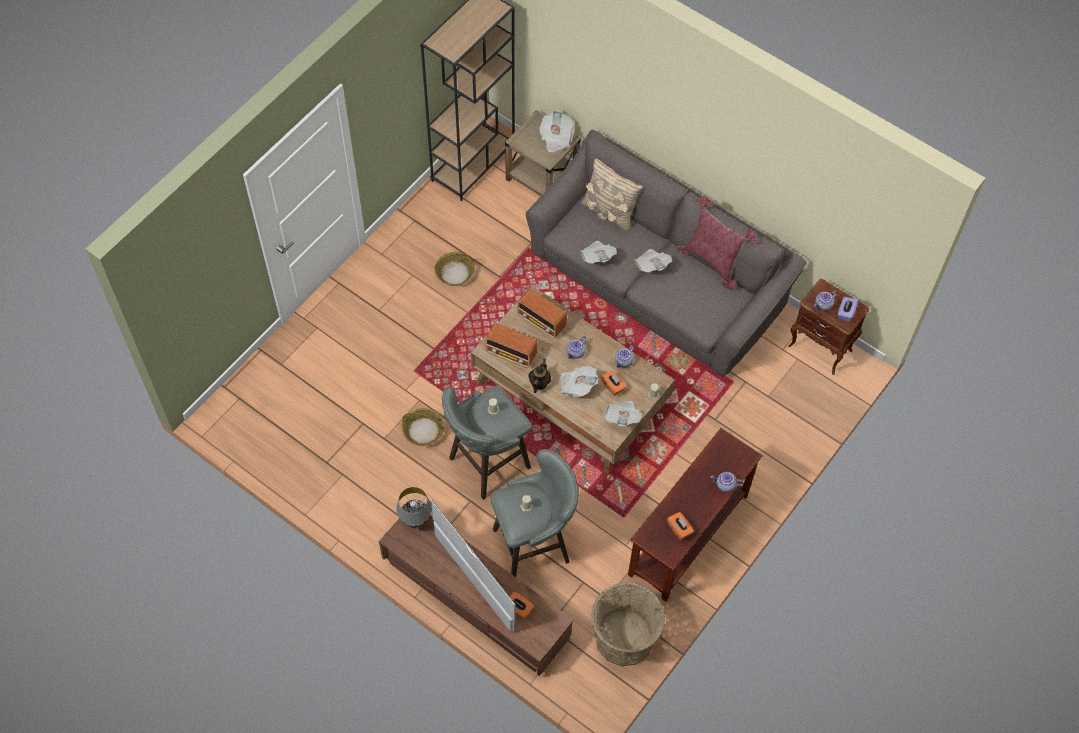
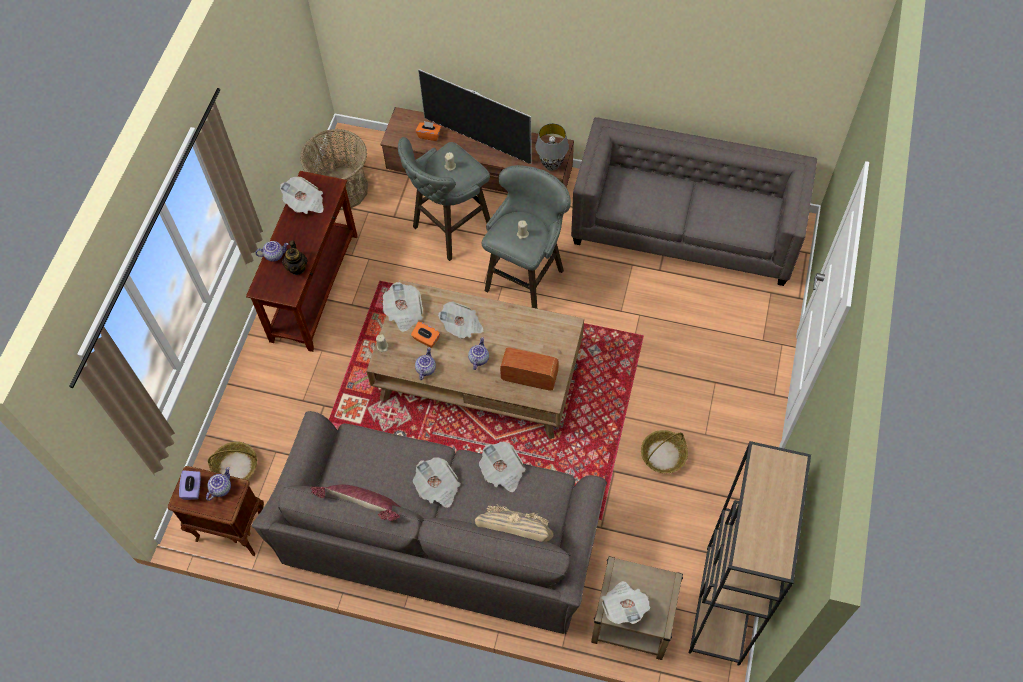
camera: 160 degrees right, 0 degrees up
basket [402,408,444,446] -> basket moved to [208,442,257,480]
radio [485,323,537,368] -> none
teapot [528,359,551,393] -> teapot moved to [282,240,308,275]
orange tissue box [667,512,694,540] -> newspaper [280,176,323,214]
none -> grey sofa [571,117,817,286]

